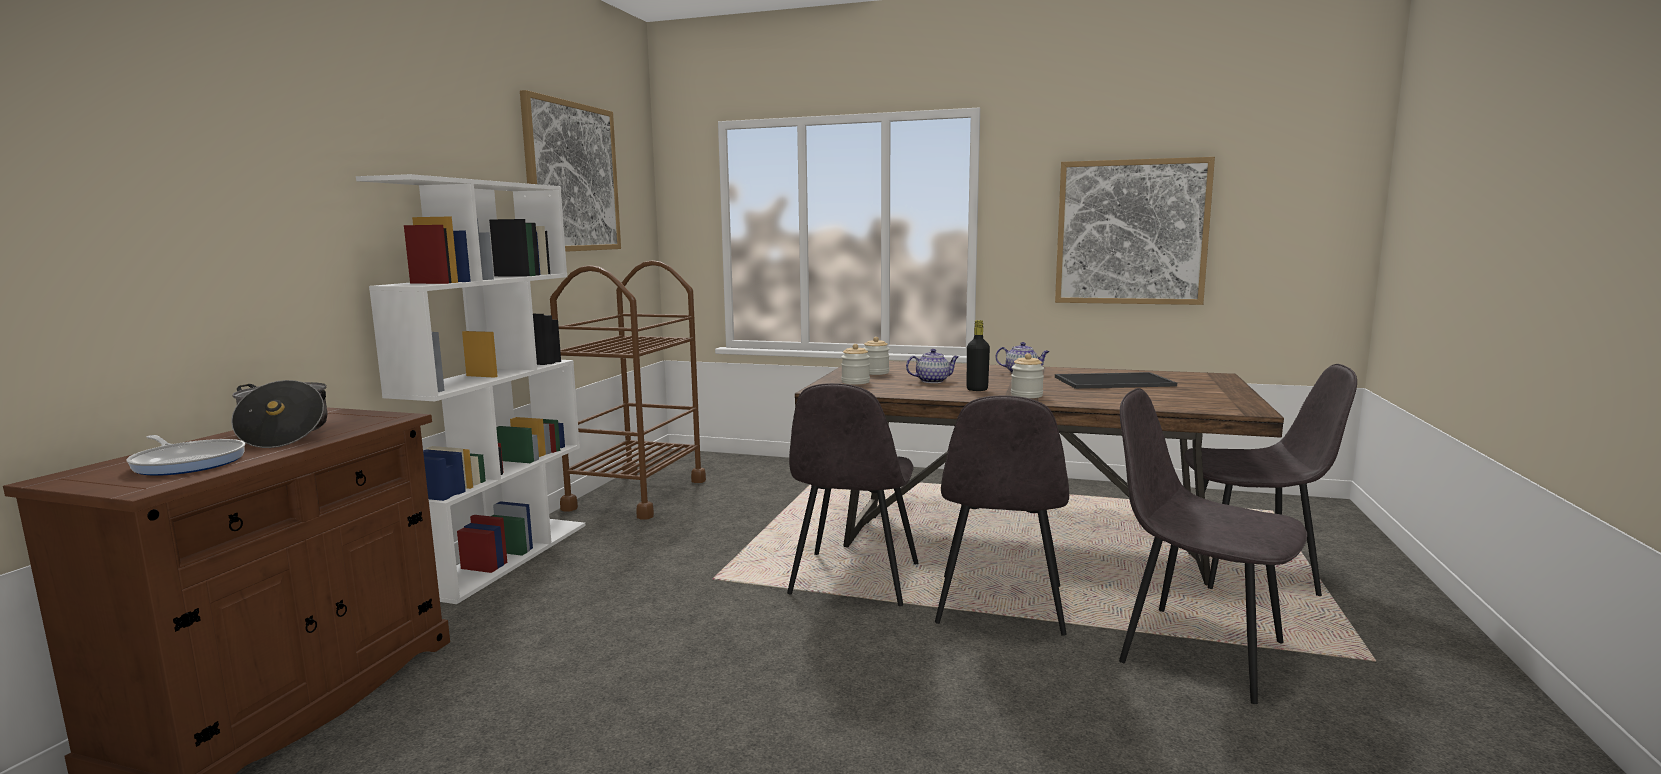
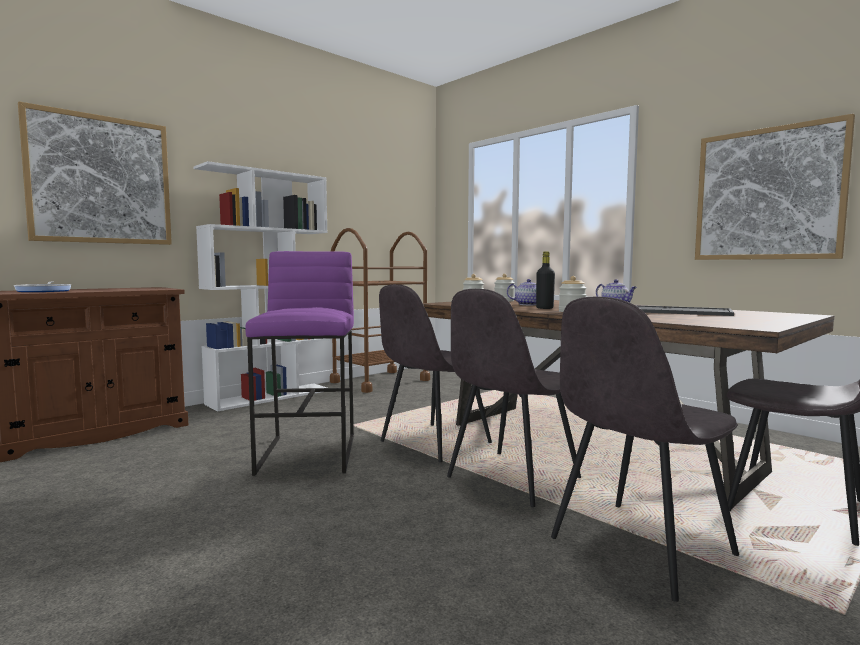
camera: 30 degrees right, 5 degrees down
cooking pot [231,380,327,448] -> none
picture [520,90,621,252] -> picture moved to [18,101,172,245]
grey chair [1119,388,1307,704] -> grey chair turned 105 degrees counterclockwise [551,297,739,602]
none -> purple stool [245,251,354,476]

